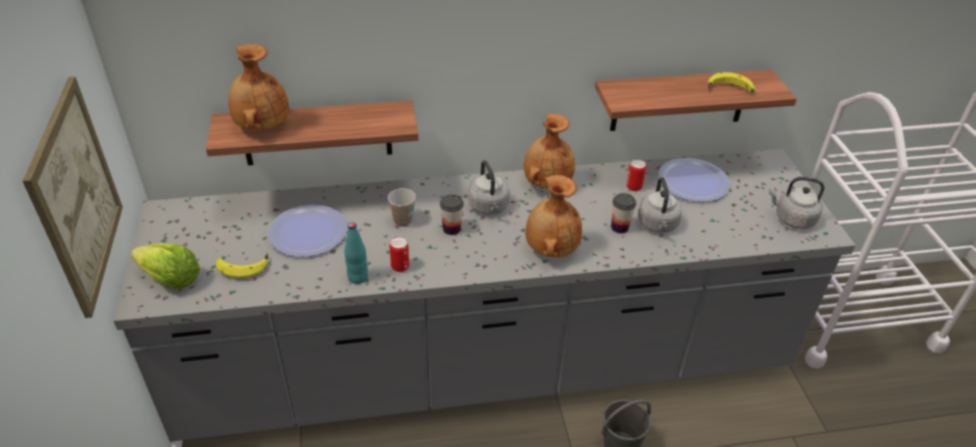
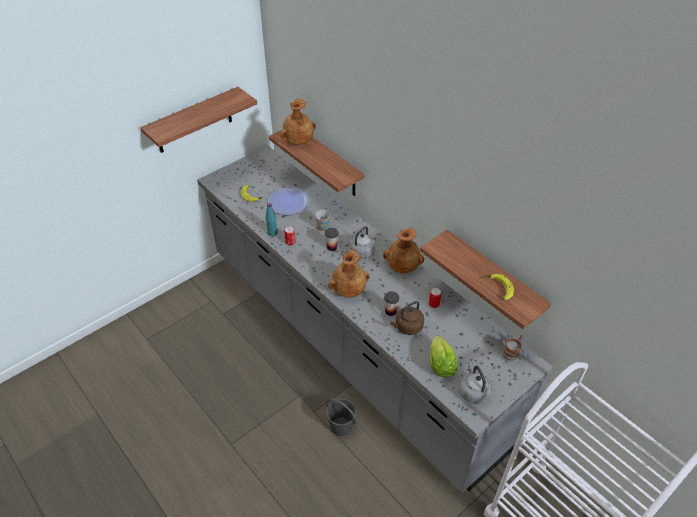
camera: 60 degrees right, 5 degrees up
picture [23,77,123,318] -> shelf [140,87,257,153]
lettuce [130,243,200,289] -> lettuce moved to [430,335,458,377]
grey kettle [638,177,682,233] -> brown kettle [390,301,424,335]
plate [658,158,730,202] -> none
none -> mug [501,335,523,363]

